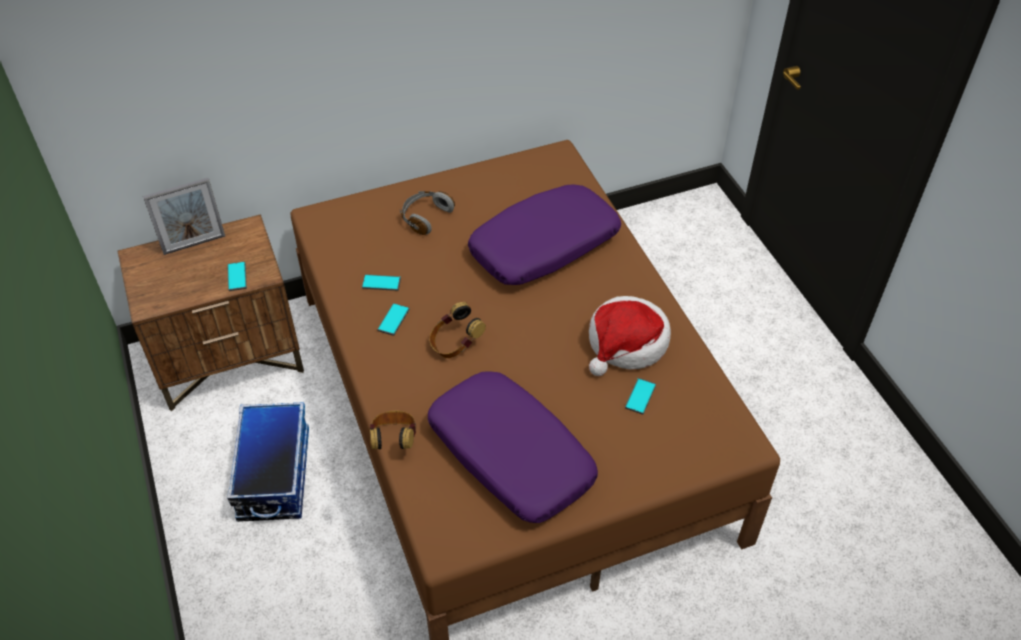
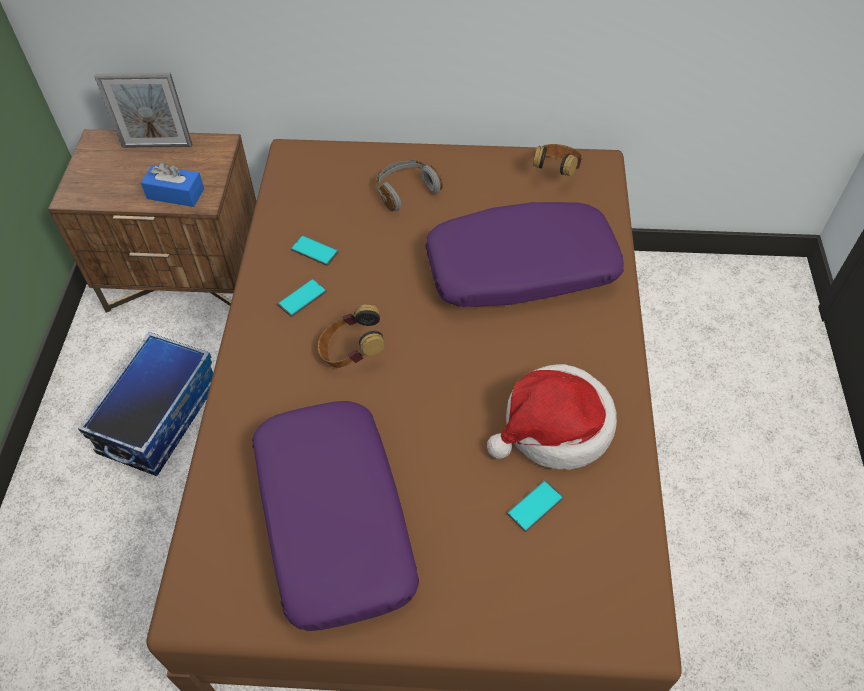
camera: 25 degrees right, 5 degrees up
phone [227,262,247,291] -> blue tissue box [141,162,204,207]
headphones [370,411,416,449] -> headphones moved to [533,144,583,176]

